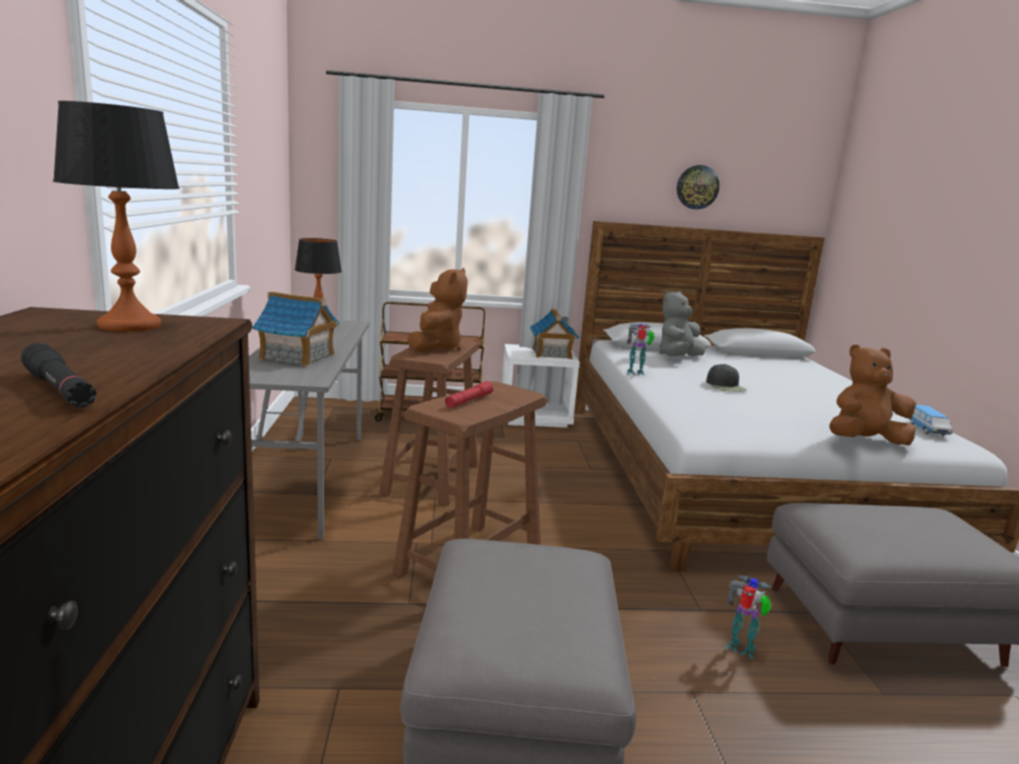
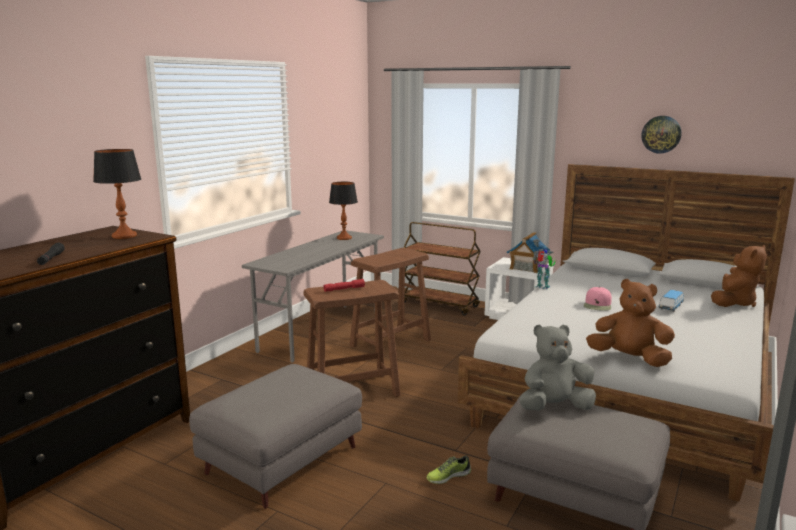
camera: 35 degrees right, 0 degrees up
toy house [253,292,340,367] -> none
brown plush toy [407,268,468,353] -> brown plush toy moved to [711,245,767,307]
grey plush toy [659,291,705,356] -> grey plush toy moved to [520,324,596,410]
black cap [706,364,747,392] -> pink cap [584,287,612,311]
toy robot [725,575,772,659] -> shoe [427,456,471,484]
toy car [908,405,953,436] -> toy car moved to [658,290,684,312]

